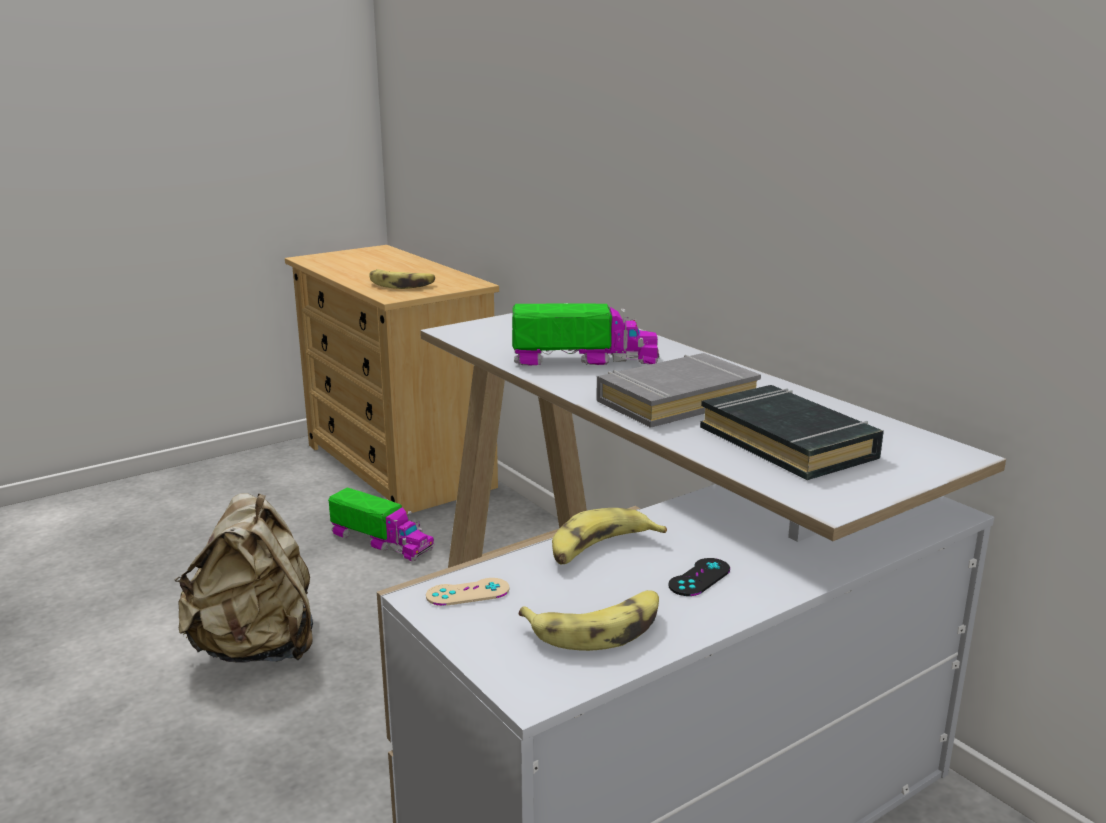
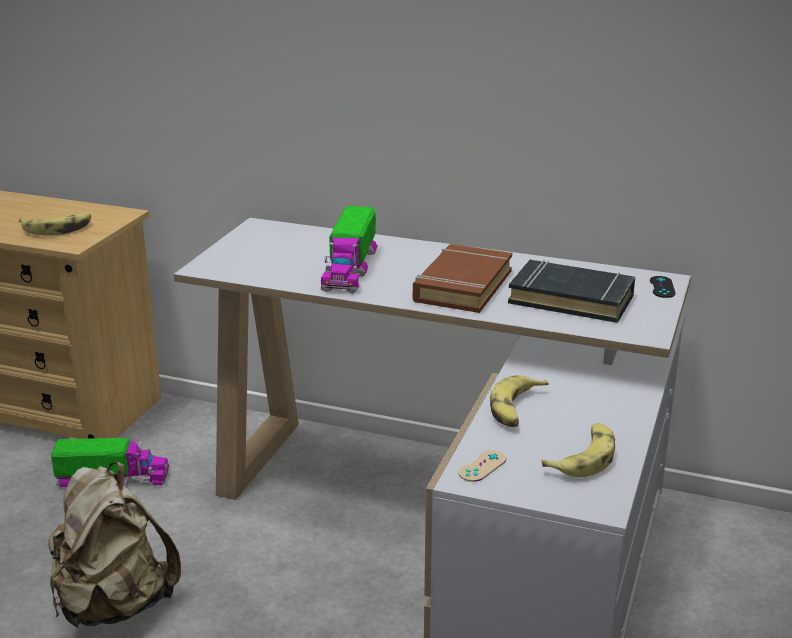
camera: 35 degrees left, 5 degrees up
toy truck [512,303,659,365] -> toy truck turned 135 degrees clockwise [321,206,377,293]
grey book [596,353,761,428] -> brown book [413,244,512,313]
black game controller [669,558,730,596] -> black game controller moved to [650,276,676,298]

